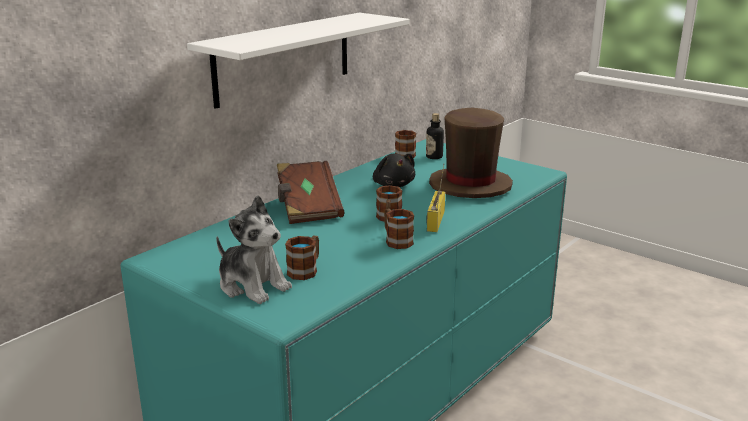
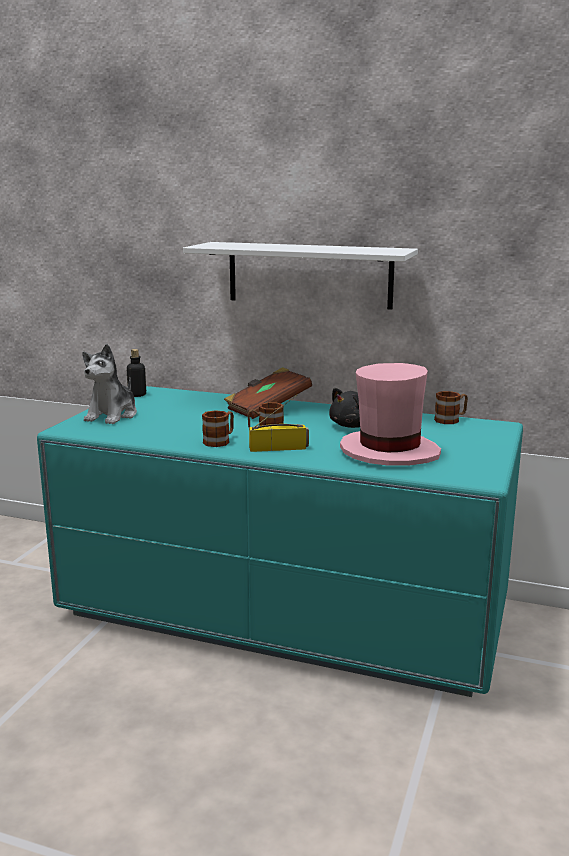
camera: 70 degrees right, 5 degrees down
mug [285,236,319,280] -> none
bottle [426,113,444,159] -> bottle moved to [127,349,146,397]
brown hat [429,107,513,198] -> pink hat [340,363,441,466]

